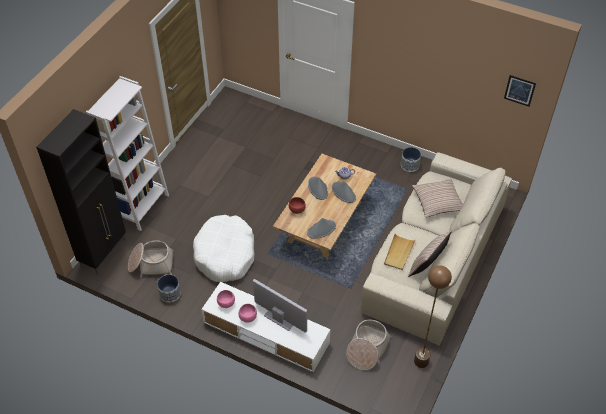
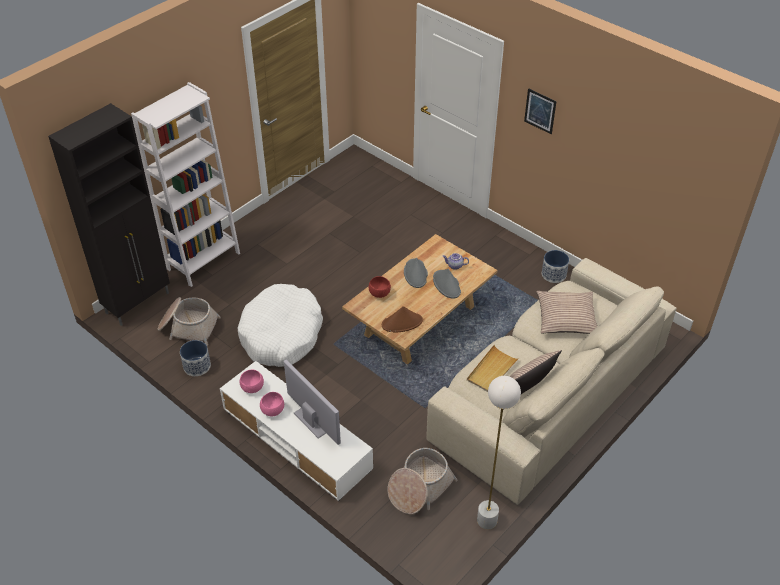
camera: 15 degrees right, 5 degrees down
grey hat [307,218,336,239] -> brown hat [382,306,423,332]
brown floor lamp [414,265,452,368] -> white floor lamp [477,376,521,529]
picture [504,75,536,107] -> picture moved to [524,88,557,134]

